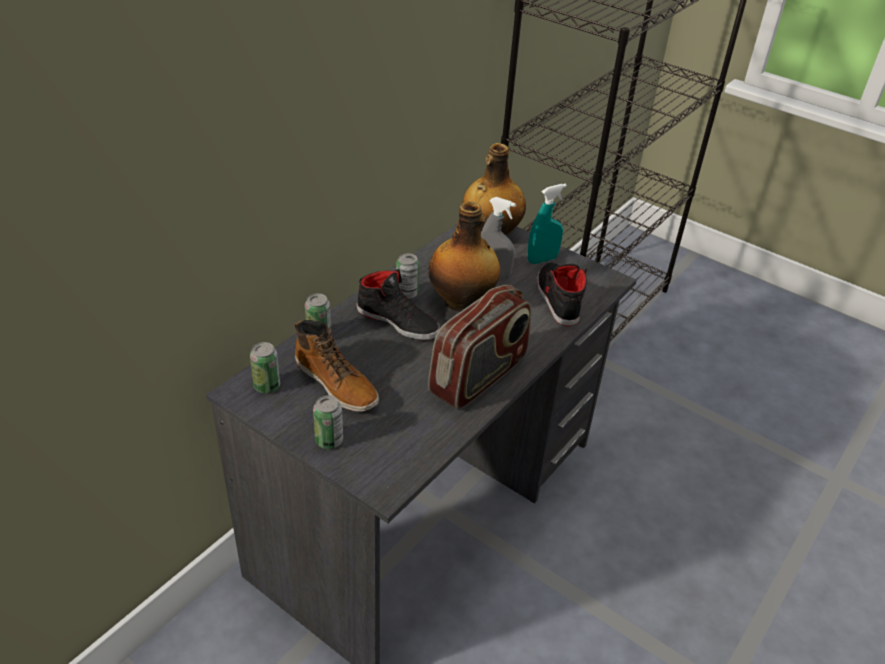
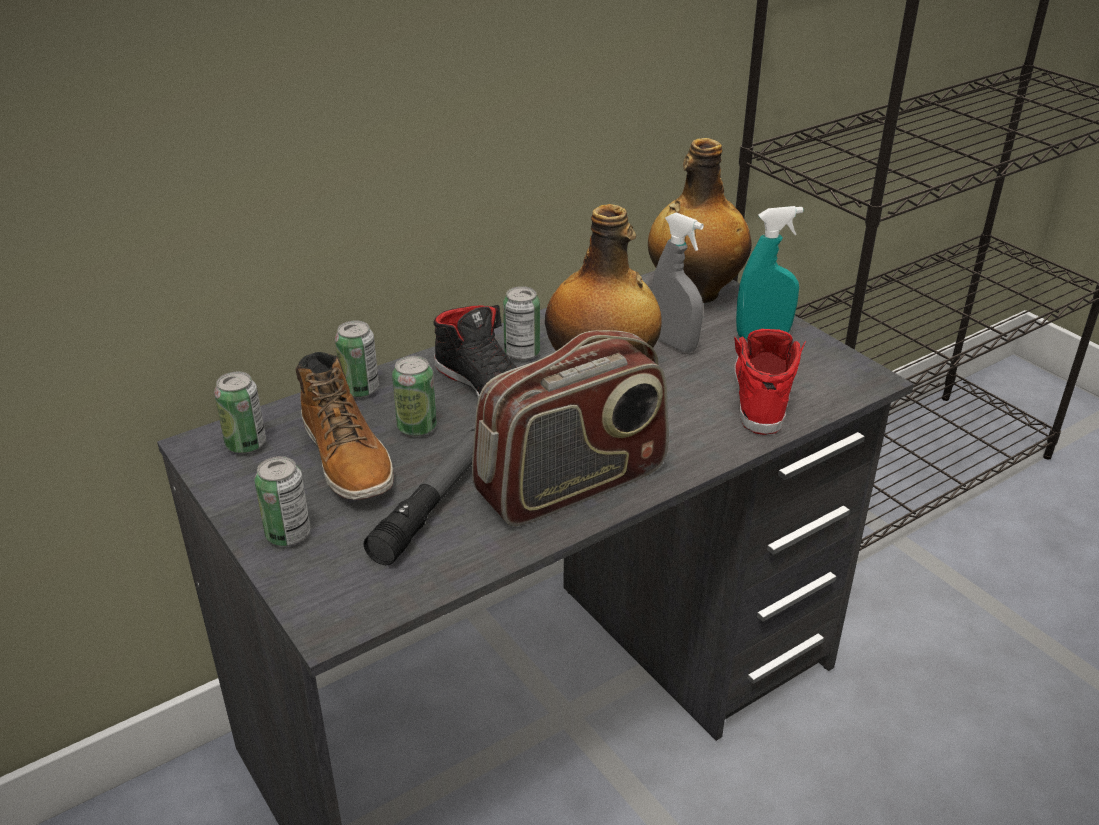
camera: 20 degrees right, 5 degrees down
black shoe [537,262,587,326] -> red shoe [734,329,806,435]
none -> flashlight [364,429,475,565]
none -> can [392,356,437,436]

